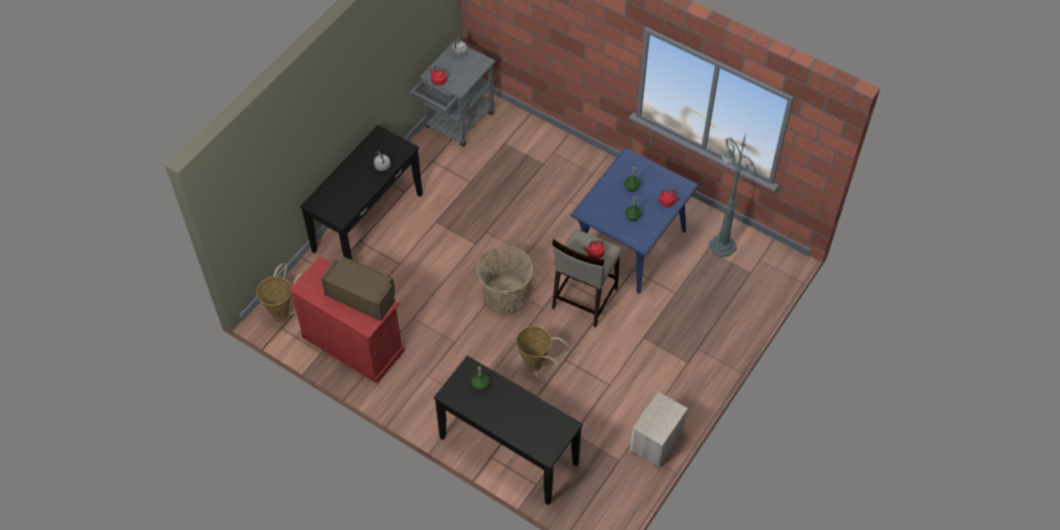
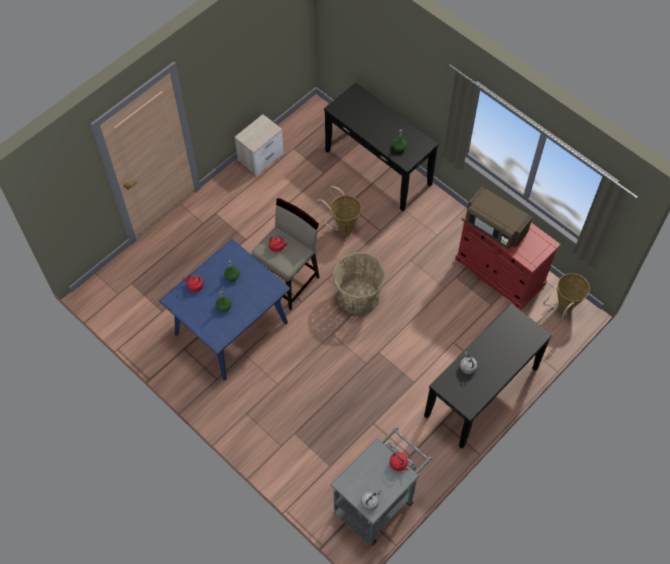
camera: 170 degrees left, 5 degrees up
green floor lamp [709,133,756,258] -> none

